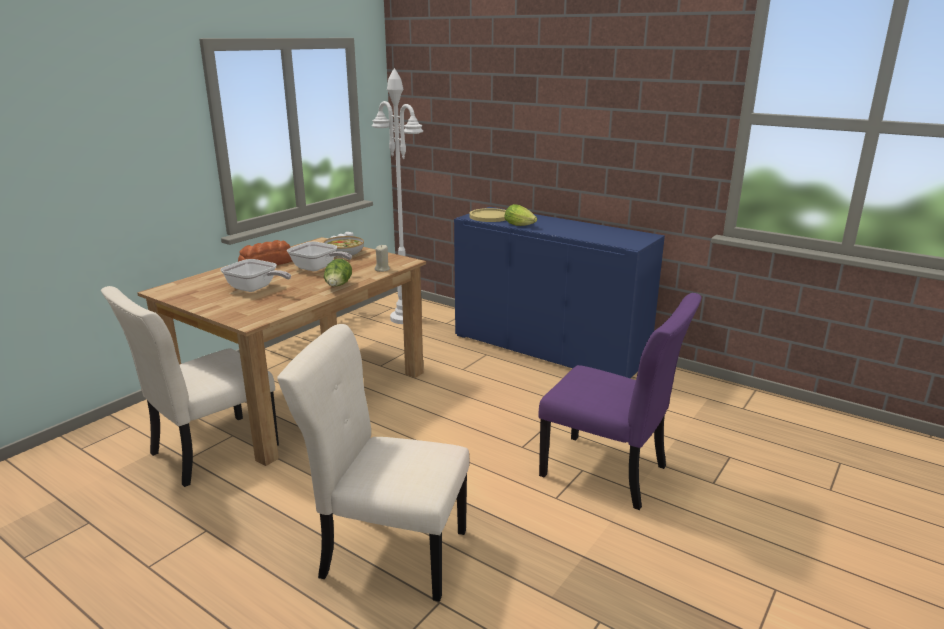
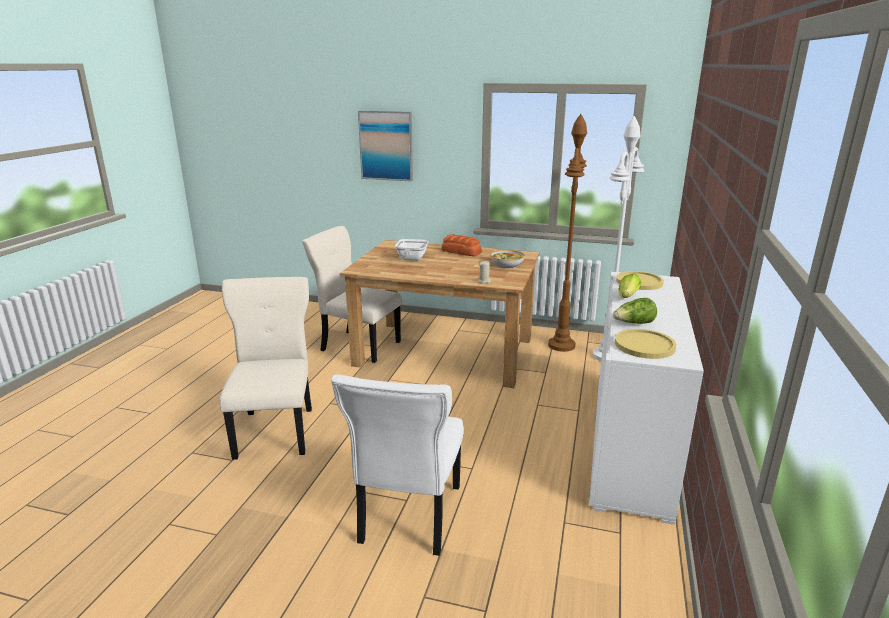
camera: 70 degrees right, 0 degrees up
frying pan [287,241,352,271] -> none
lettuce [324,259,352,287] -> lettuce moved to [613,298,657,324]
blue cabinet [454,207,665,379] -> white cabinet [589,272,704,525]
purple chair [538,293,702,510] -> white chair [331,375,464,556]
none -> picture [358,111,413,181]
none -> brown floor lamp [548,114,587,352]
none -> yellow plate [615,329,676,359]

